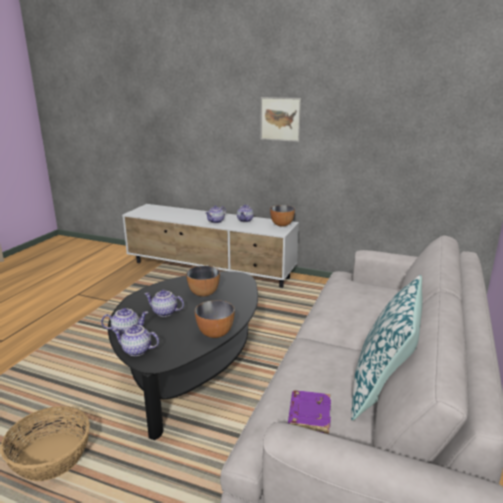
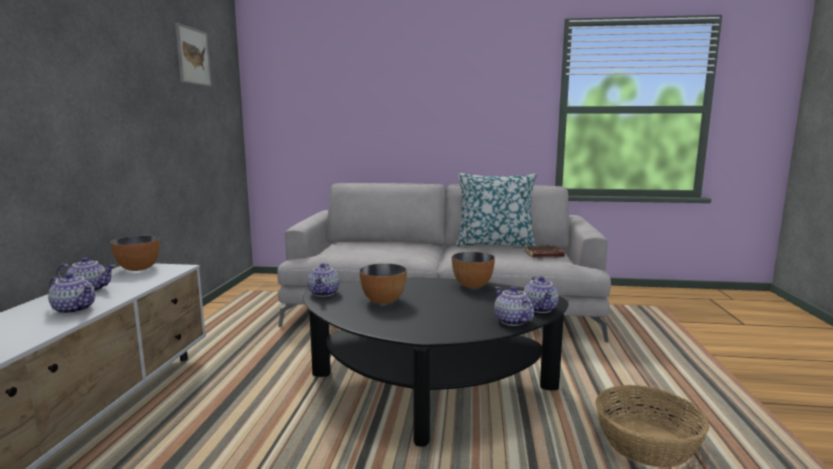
camera: 105 degrees left, 10 degrees down
teapot [144,290,184,317] -> teapot moved to [307,263,340,297]
picture [260,97,301,142] -> picture moved to [175,23,211,86]
purple book [288,391,331,434] -> brown book [525,245,565,258]

